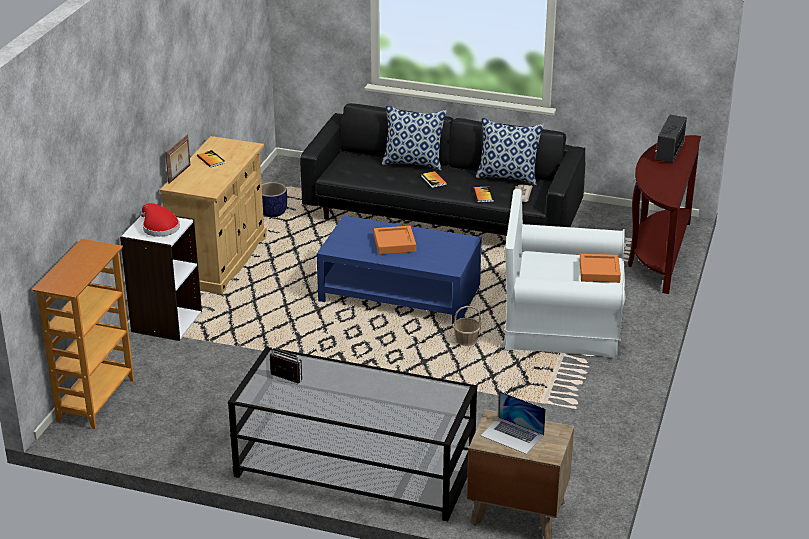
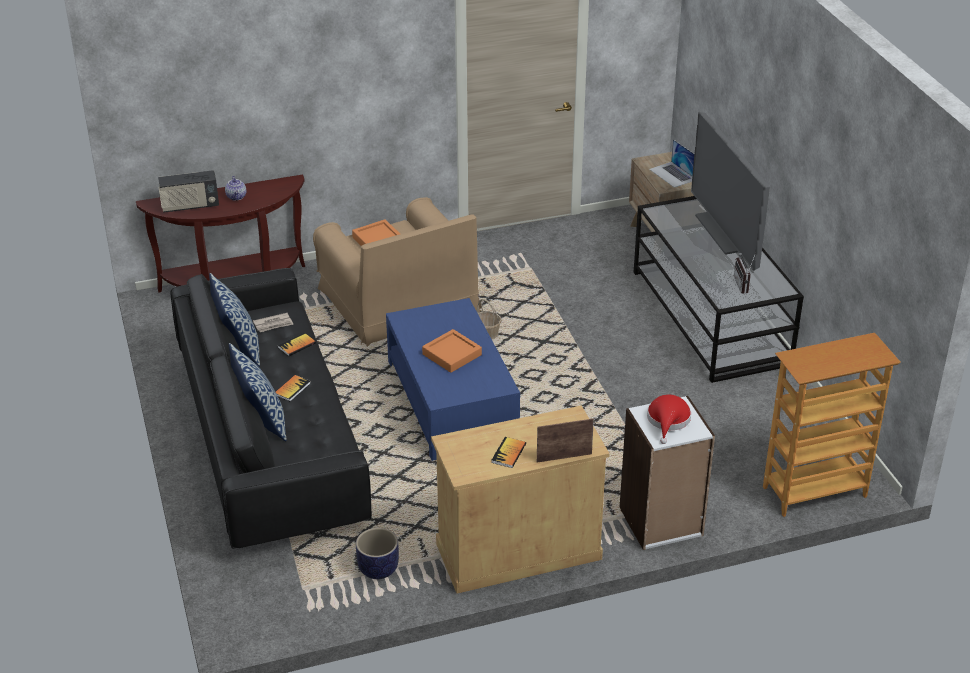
camera: 125 degrees left, 5 degrees up
laptop [481,391,546,454] -> laptop turned 150 degrees clockwise [649,139,694,188]
white armchair [501,189,626,359] -> brown armchair [313,197,481,347]
none -> teapot [225,176,246,201]
none -> television [691,112,770,271]

